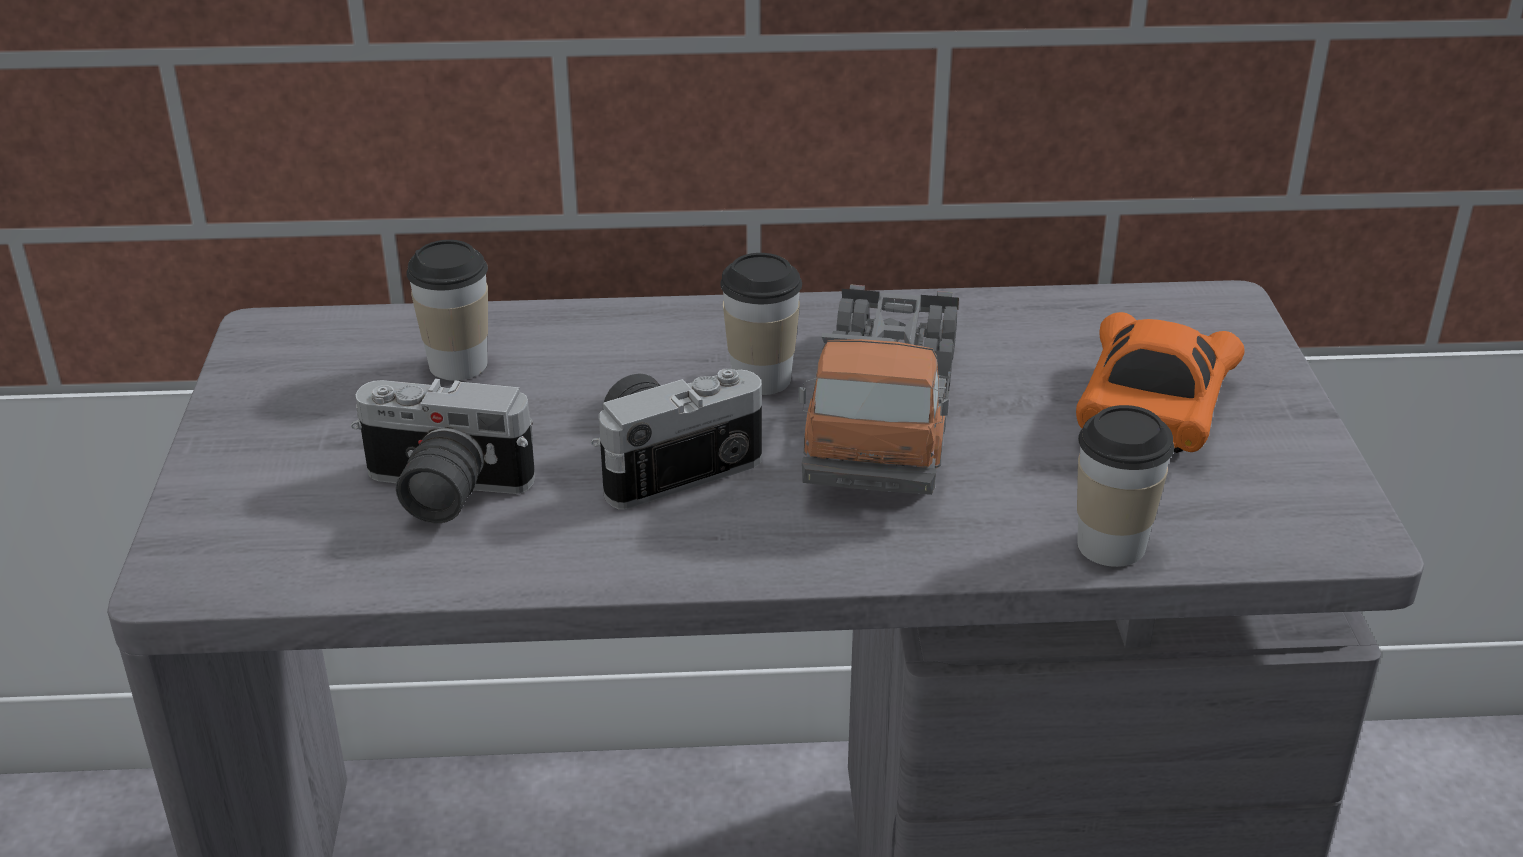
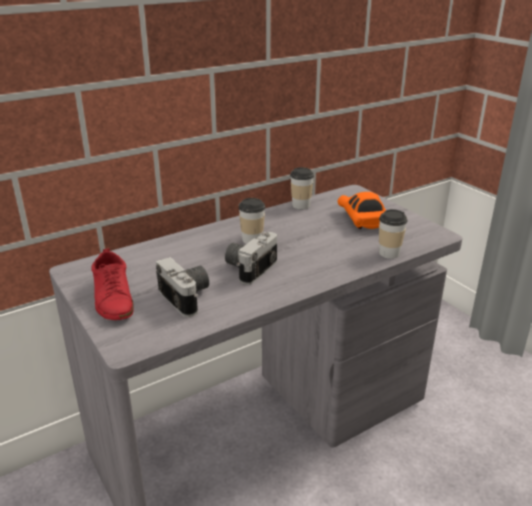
camera: 30 degrees left, 5 degrees down
camera [351,379,535,523] -> camera turned 105 degrees counterclockwise [156,257,209,317]
cup [406,240,488,381] -> cup moved to [290,167,314,209]
toy truck [799,284,959,495] -> none
none -> red shoe [91,248,134,320]

